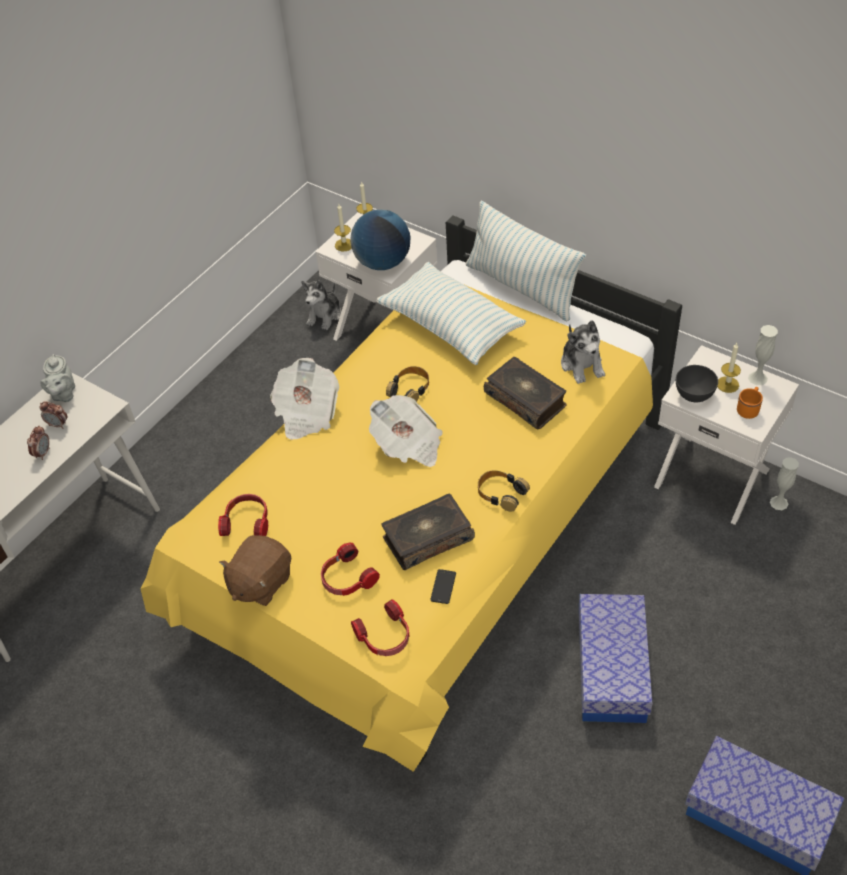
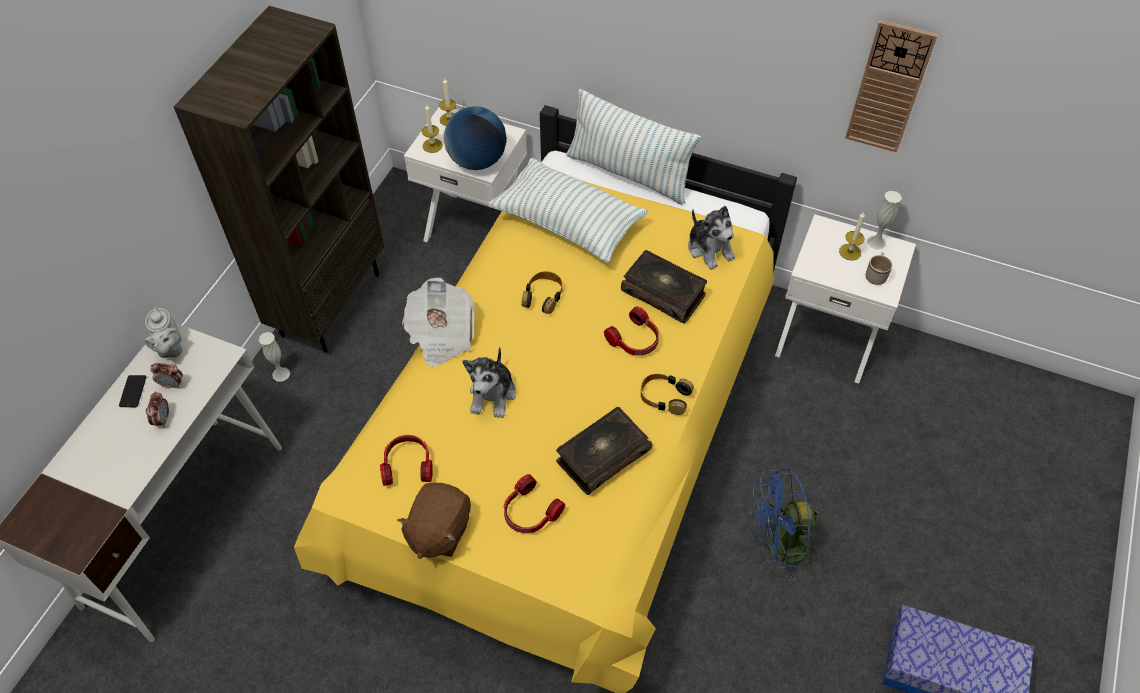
camera: 15 degrees left, 5 degrees up
plush toy [301,280,341,330] -> plush toy moved to [462,347,516,418]
headphones [351,599,410,656] -> headphones moved to [604,306,659,356]
newspaper [369,395,443,467] -> none
phone [430,569,456,604] -> phone moved to [119,375,146,407]
storage box [579,594,653,723] -> blue fan [750,468,824,578]
grey bowl [676,365,718,402] -> none
orange mug [737,387,763,419] -> beige mug [865,252,892,285]
white vase [770,457,799,510] -> white vase moved to [259,332,290,382]
none -> brown bookcase [174,6,384,353]
none -> wall clock [845,20,938,153]

